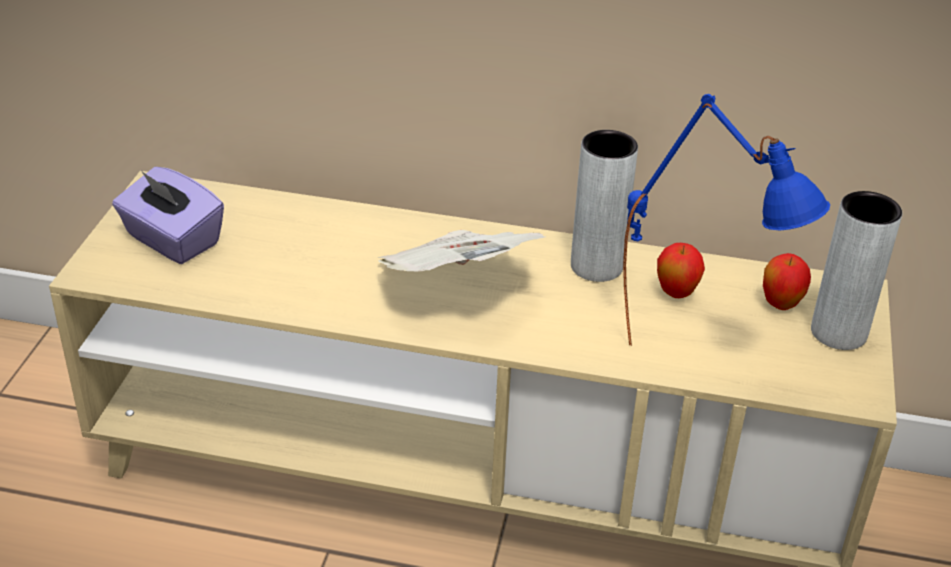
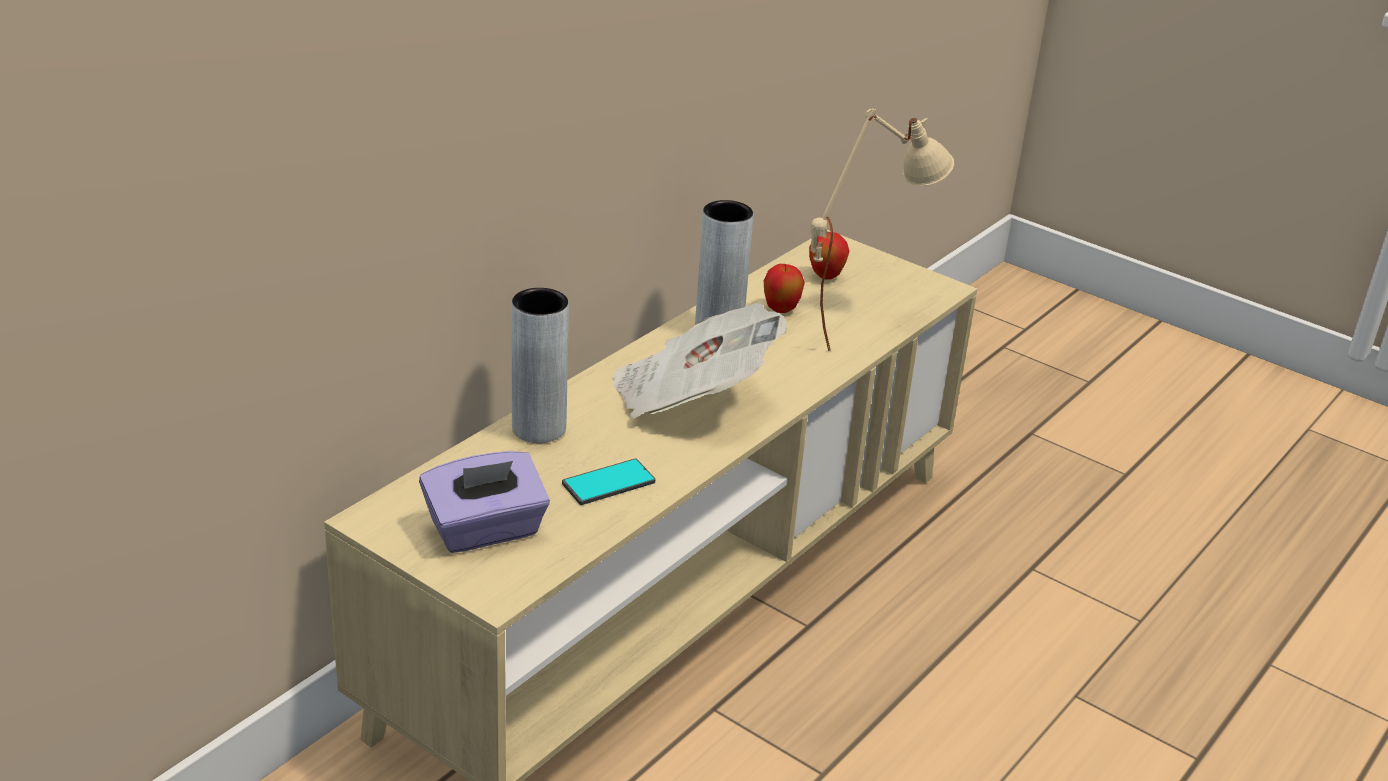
camera: 65 degrees left, 5 degrees down
blue table lamp [623,94,830,346] -> beige table lamp [810,108,954,351]
grey vase [811,191,902,350] -> grey vase moved to [511,288,569,443]
none -> phone [562,458,655,505]

